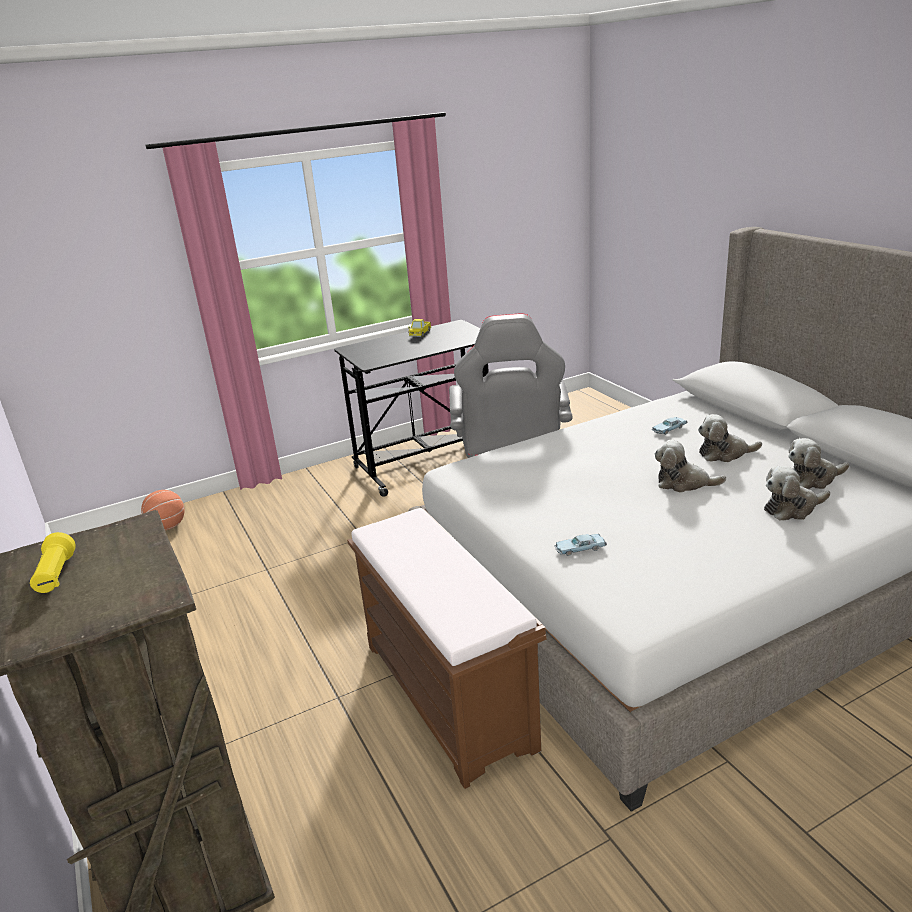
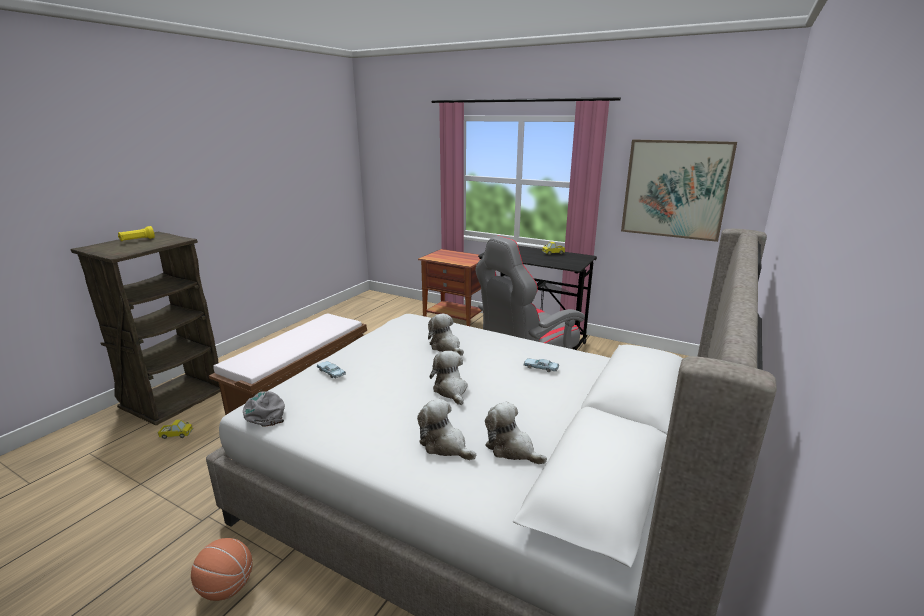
camera: 55 degrees right, 5 degrees down
basketball [141,490,185,530] -> basketball moved to [191,538,253,601]
plush toy [698,414,762,462] -> plush toy moved to [428,314,464,356]
none -> toy truck [158,420,193,439]
none -> grey cap [243,391,285,427]
none -> nightstand [418,249,482,326]
none -> picture [621,139,737,242]

